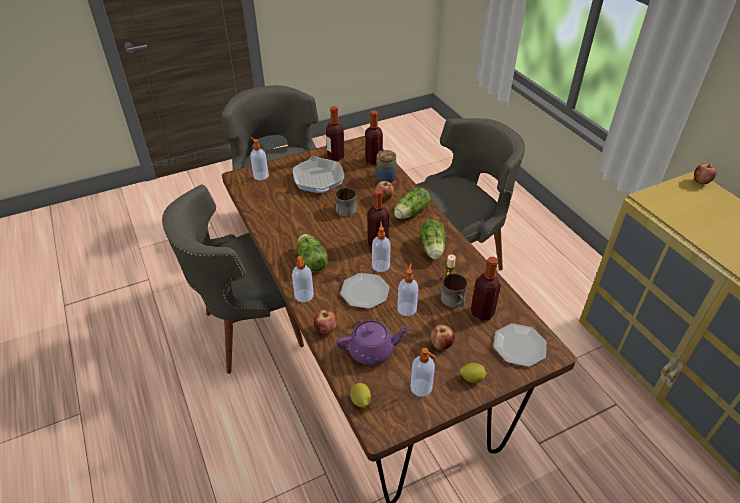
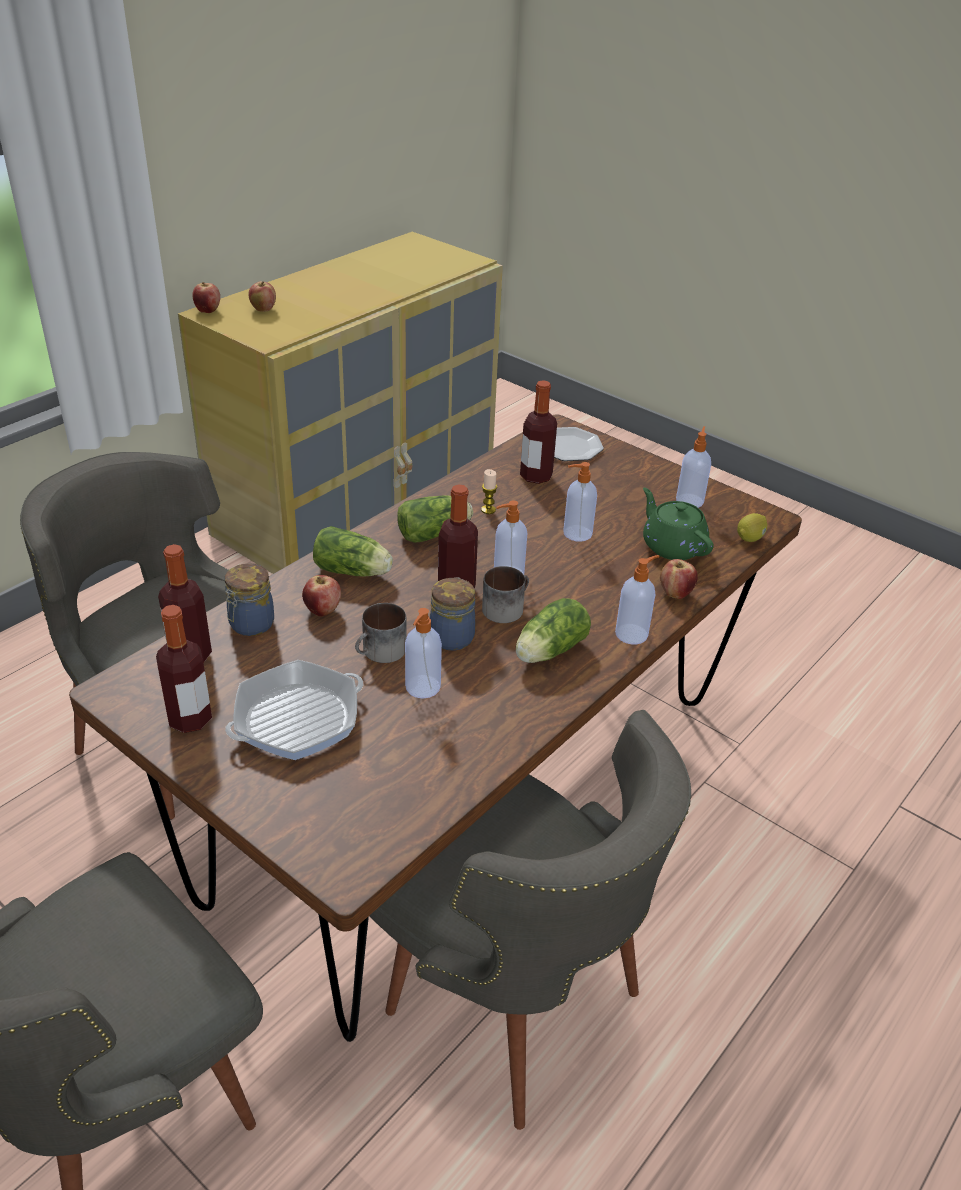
camera: 115 degrees left, 5 degrees down
soap dispenser [250,137,269,180] -> soap dispenser moved to [405,608,442,699]
purple teapot [336,320,410,365] -> green teapot [643,487,714,560]
plate [340,273,390,309] -> none
apple [430,325,455,350] -> apple moved to [248,281,276,312]
mug [441,273,467,308] -> mug moved to [482,566,529,623]
lemon [460,363,487,383] -> none
none -> jar [430,577,475,651]

